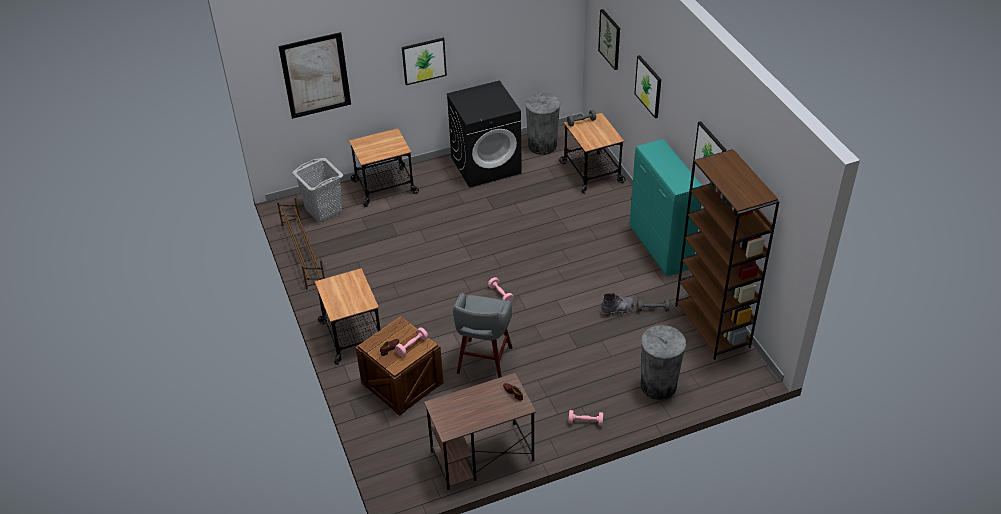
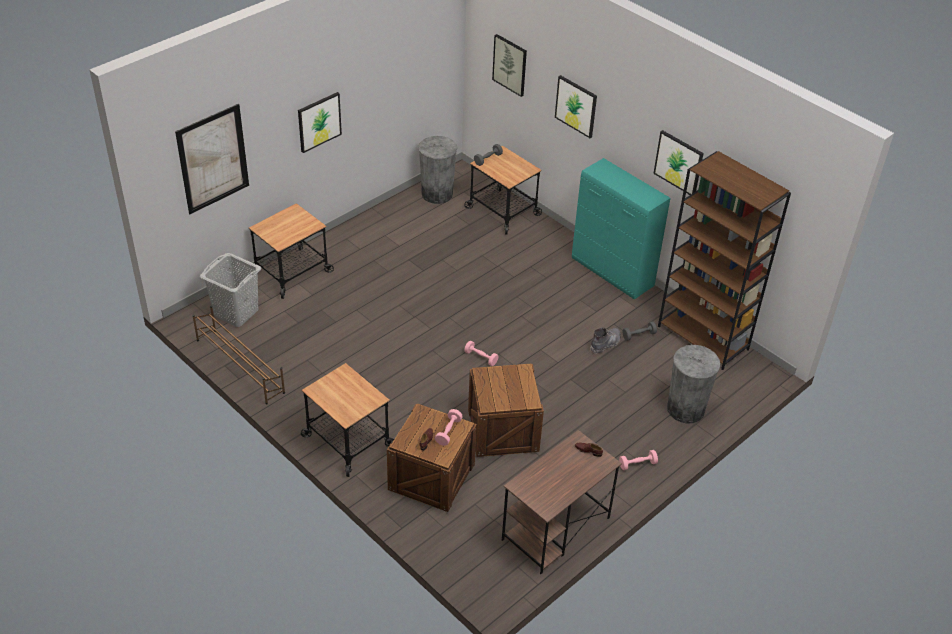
camera: 25 degrees left, 0 degrees up
black washing machine [446,80,522,188] -> none
grey stool [453,293,513,378] -> crate [468,364,544,457]

